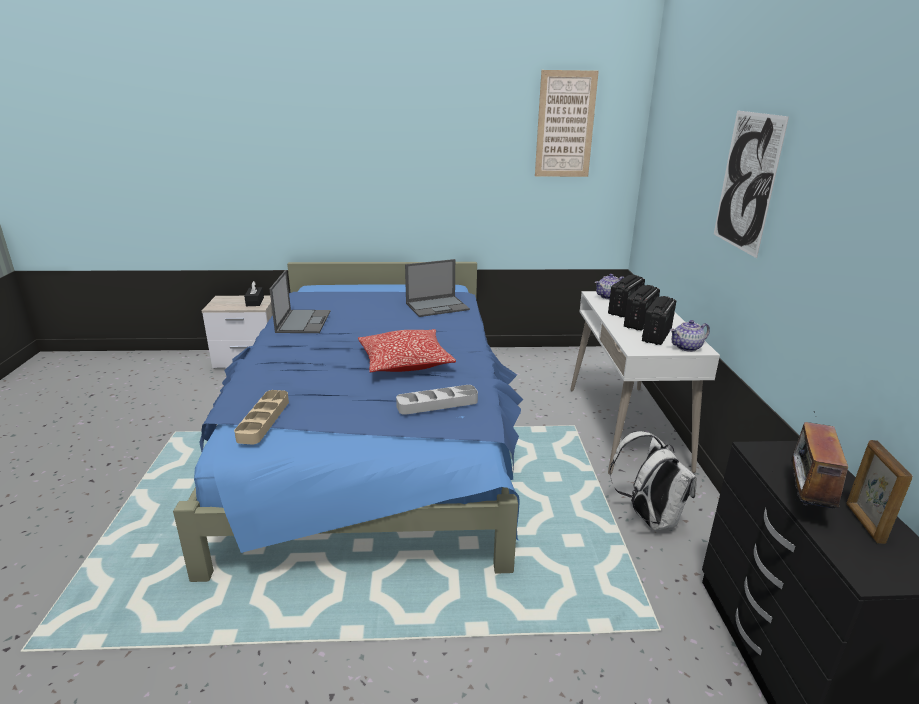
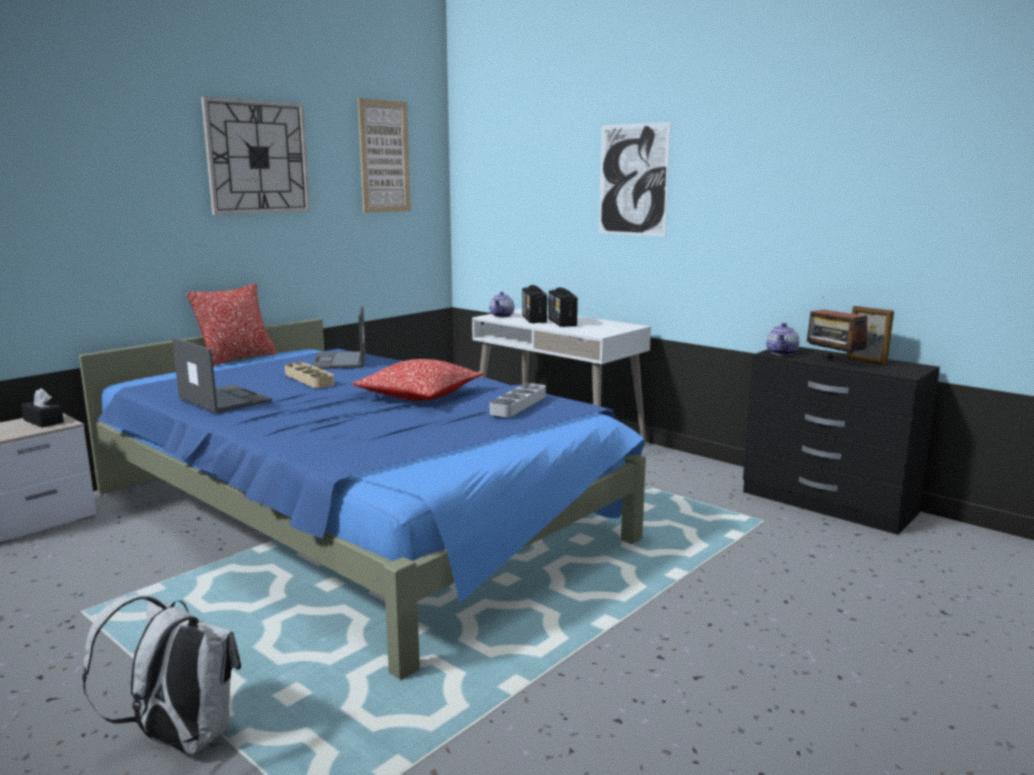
camera: 45 degrees left, 10 degrees down
beige tray [234,390,289,445] -> beige tray moved to [285,362,334,388]
laptop [405,259,470,317] -> laptop turned 150 degrees clockwise [312,306,365,369]
white backpack [609,431,697,530] -> white backpack moved to [82,595,241,754]
radio [642,296,676,345] -> none
teapot [670,320,710,352] -> teapot moved to [766,323,799,355]
none -> pillow [187,283,277,367]
none -> wall clock [201,96,310,215]

